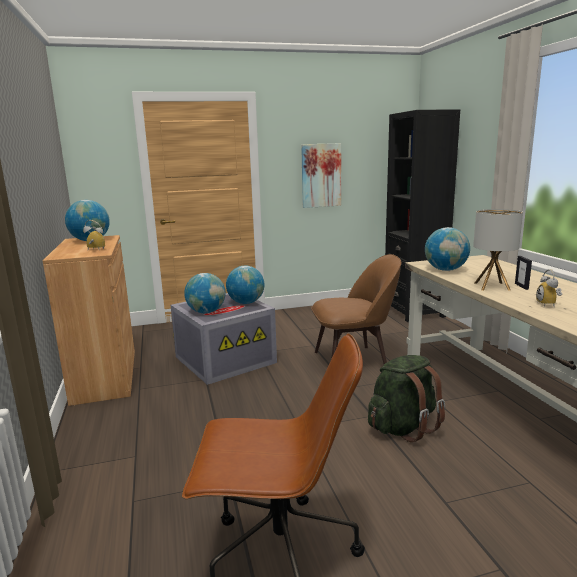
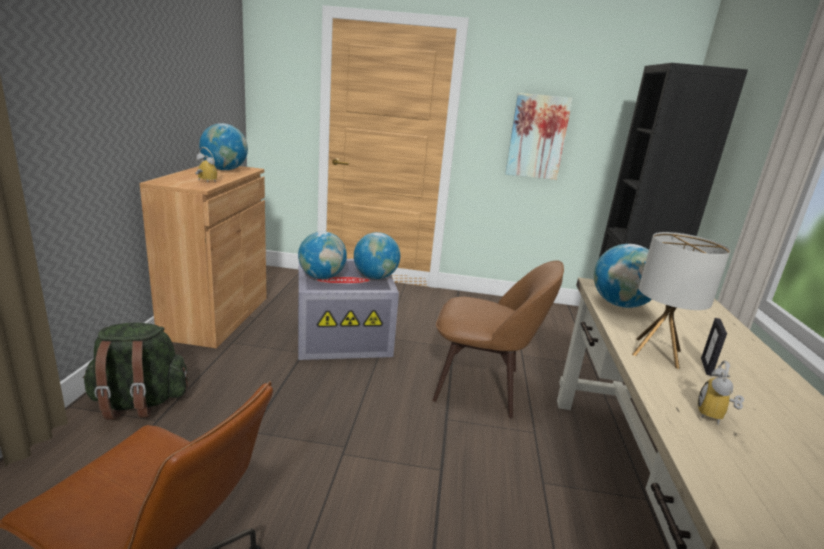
camera: 20 degrees right, 5 degrees up
green backpack [368,355,446,443] -> green backpack moved to [83,323,188,420]

